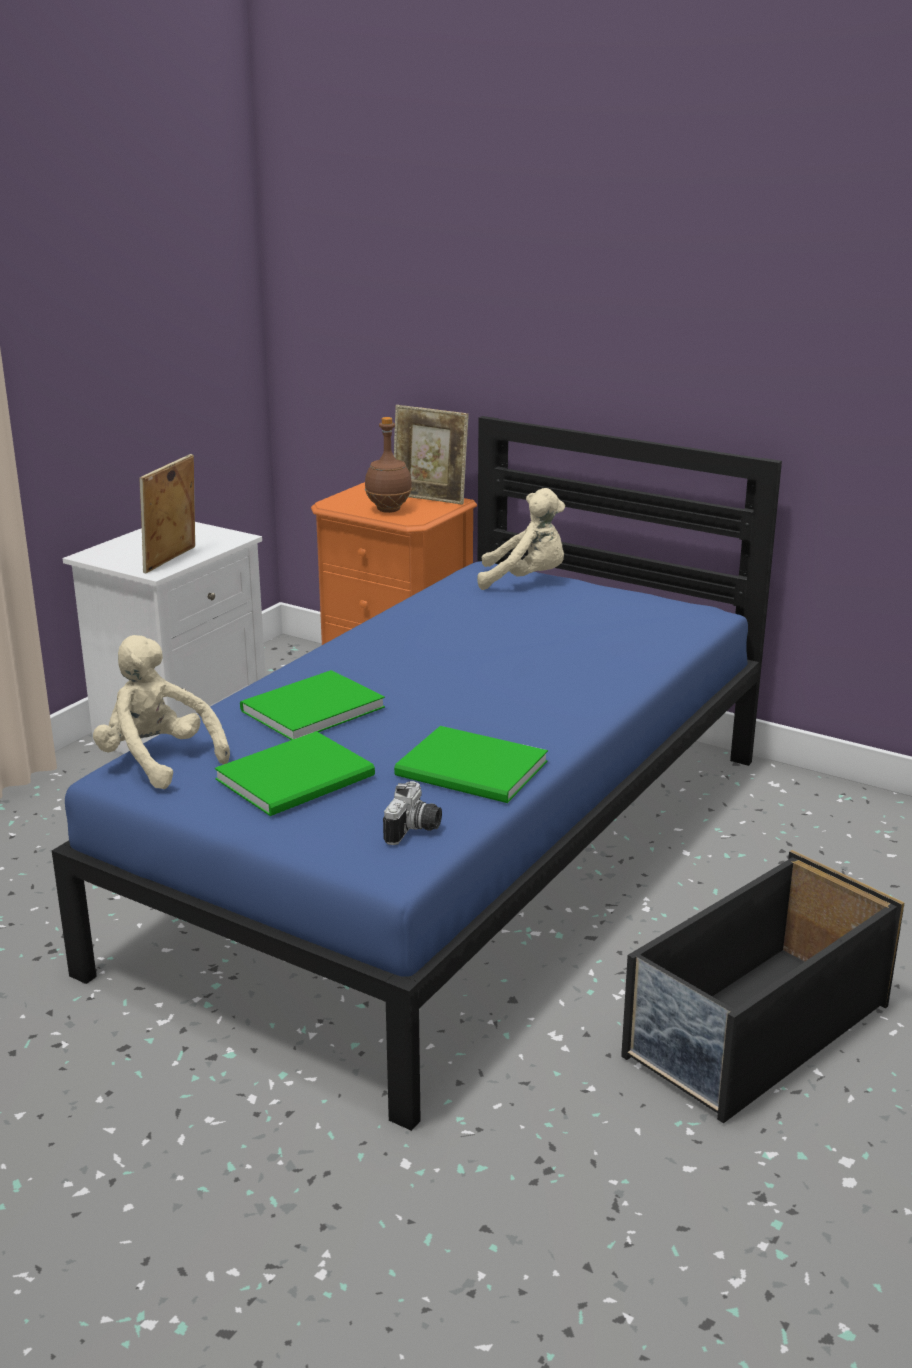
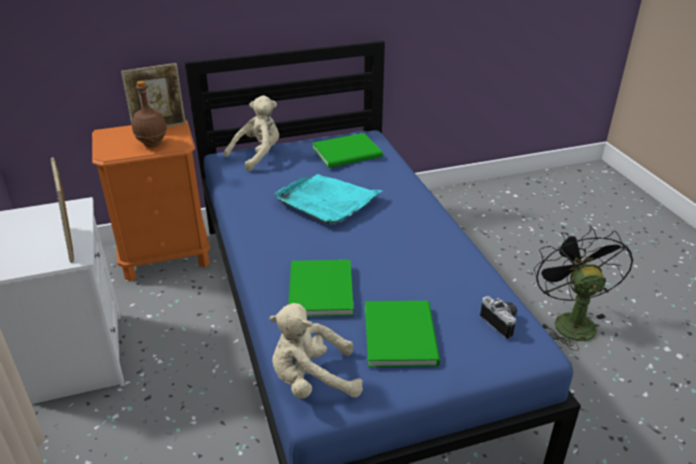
camera: 50 degrees left, 10 degrees up
green book [394,726,548,803] -> green book moved to [312,133,383,168]
black storage box [621,850,905,1123] -> black fan [534,226,634,351]
none -> turquoise tray [274,174,382,225]

